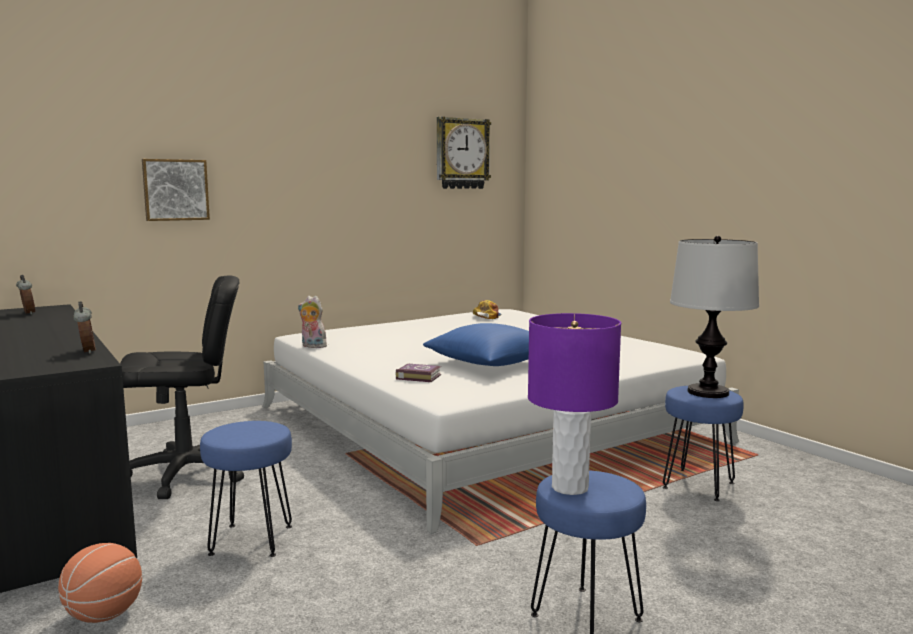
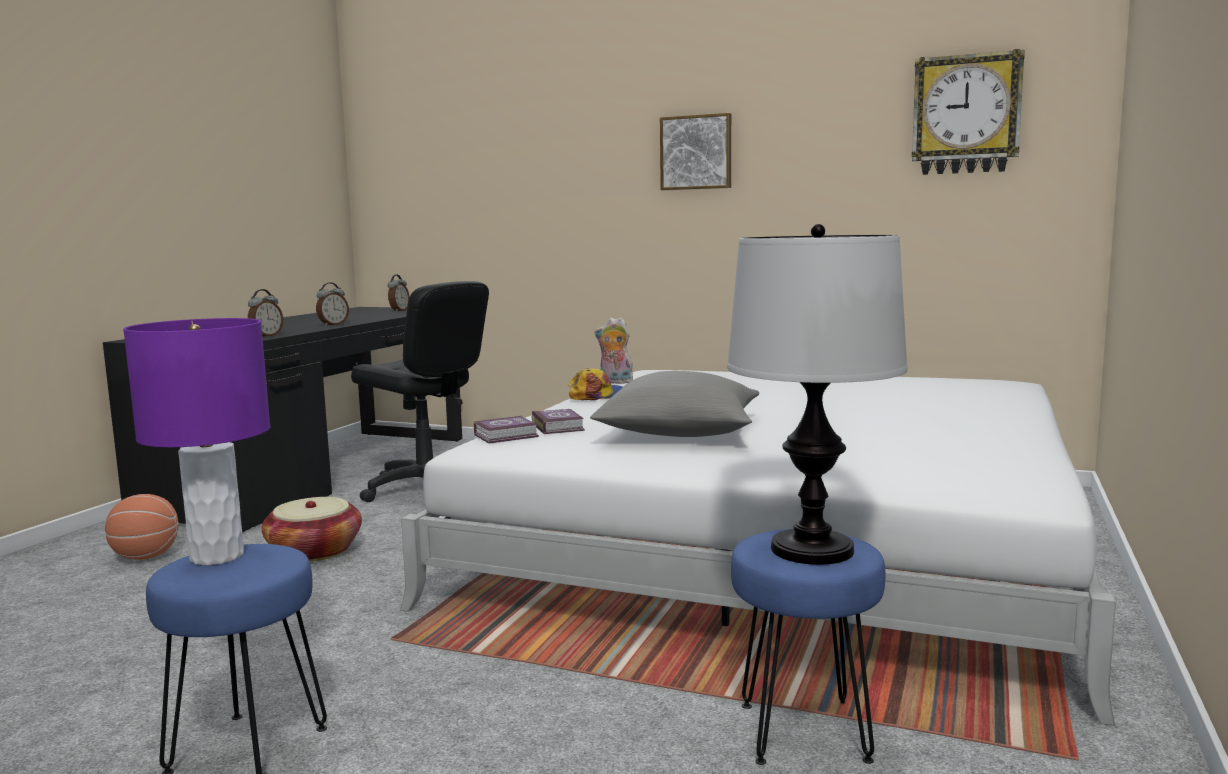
camera: 55 degrees right, 0 degrees up
picture [142,159,210,221] -> picture moved to [660,113,731,190]
blue stool [200,421,292,557] -> basket [262,497,362,562]
plush toy [298,296,327,348] -> plush toy turned 60 degrees counterclockwise [595,317,633,384]
blue pillow [423,323,529,366] -> grey pillow [590,371,759,437]
cap [473,300,502,319] -> cap moved to [568,368,622,400]
none -> alarm clock [316,282,349,326]
none -> book [474,416,539,443]

